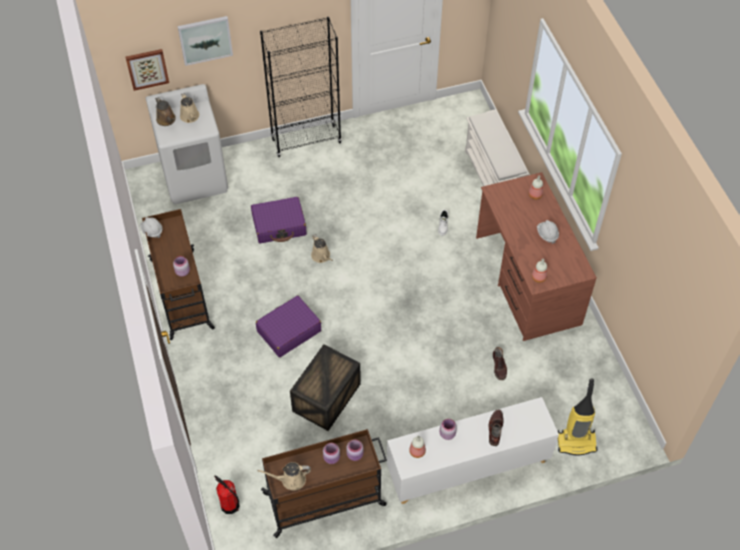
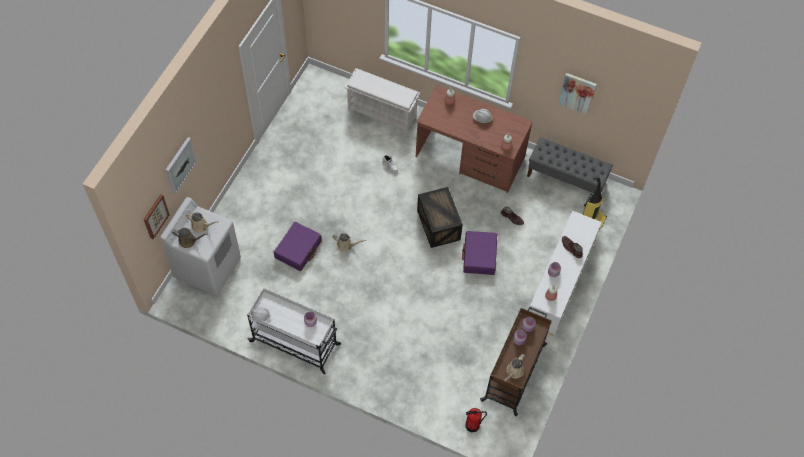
camera: 50 degrees left, 5 degrees up
brown cart [142,209,215,340] -> white cart [247,288,341,374]
purple suitcase [256,295,321,357] -> purple suitcase moved to [462,231,497,275]
black bookcase [260,17,342,157] -> none
crate [290,344,361,431] -> crate moved to [417,187,463,248]
none -> grey bench [527,137,613,193]
none -> picture [559,73,597,115]

